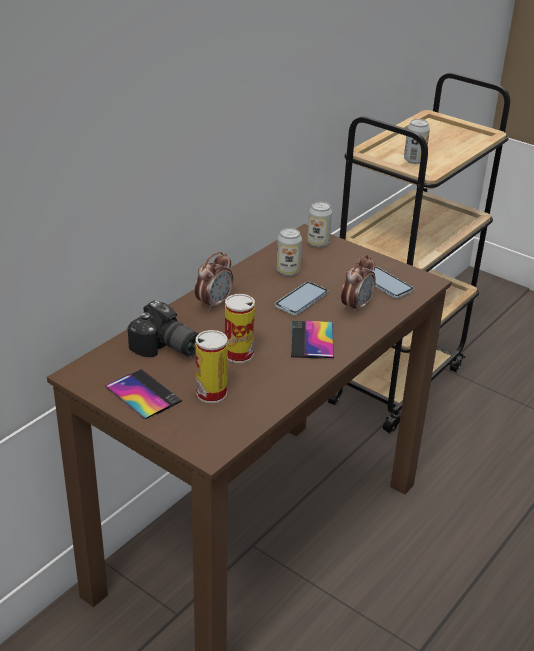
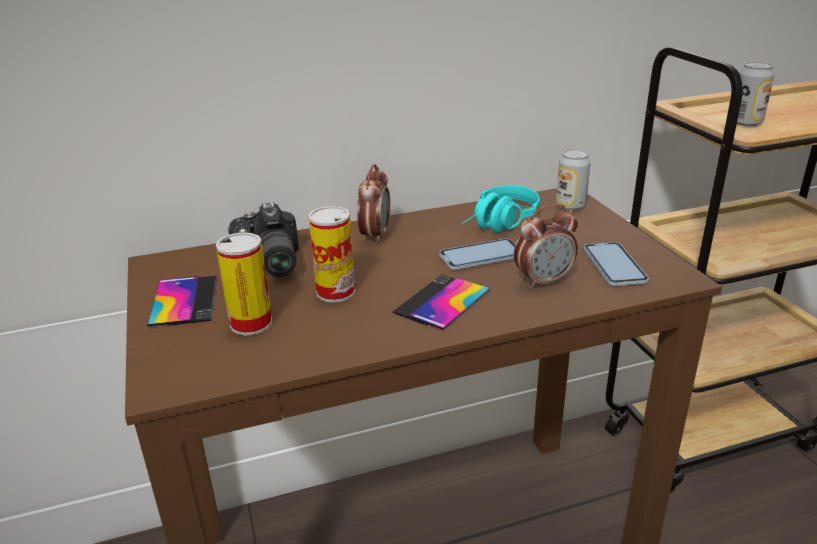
camera: 35 degrees right, 5 degrees down
alarm clock [195,251,233,312] -> alarm clock turned 60 degrees counterclockwise [357,164,390,244]
can [276,228,302,276] -> turquoise headphones [462,185,540,233]

